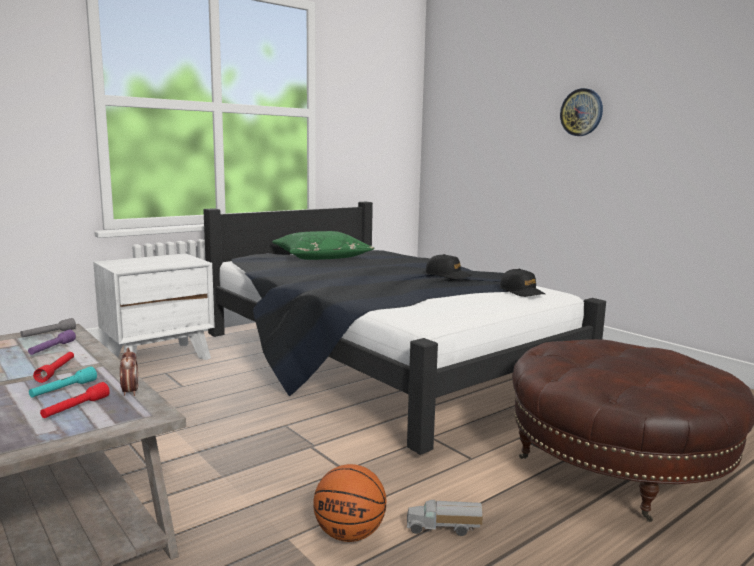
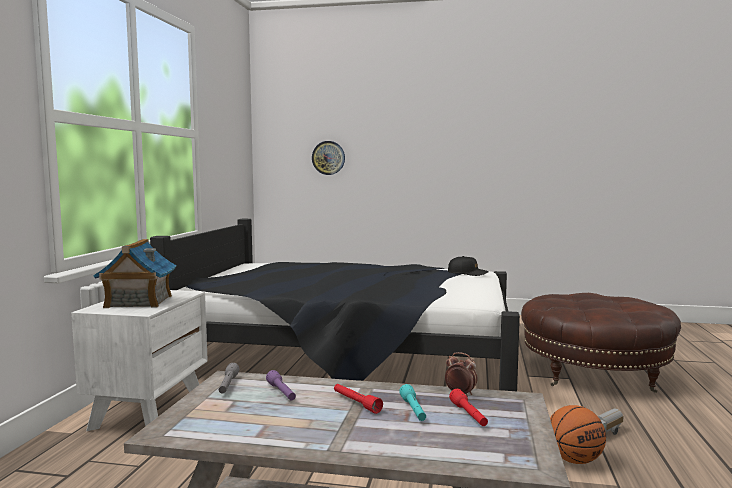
camera: 40 degrees left, 5 degrees down
green pillow [272,231,375,260] -> none
black cap [426,254,472,279] -> none
wall clock [560,88,603,136] -> wall clock moved to [312,141,345,175]
none -> toy house [93,239,177,308]

